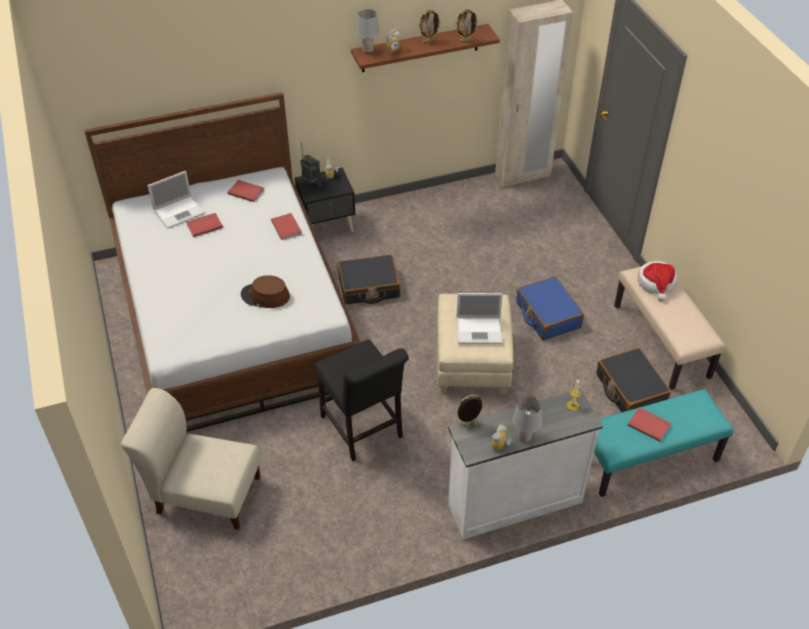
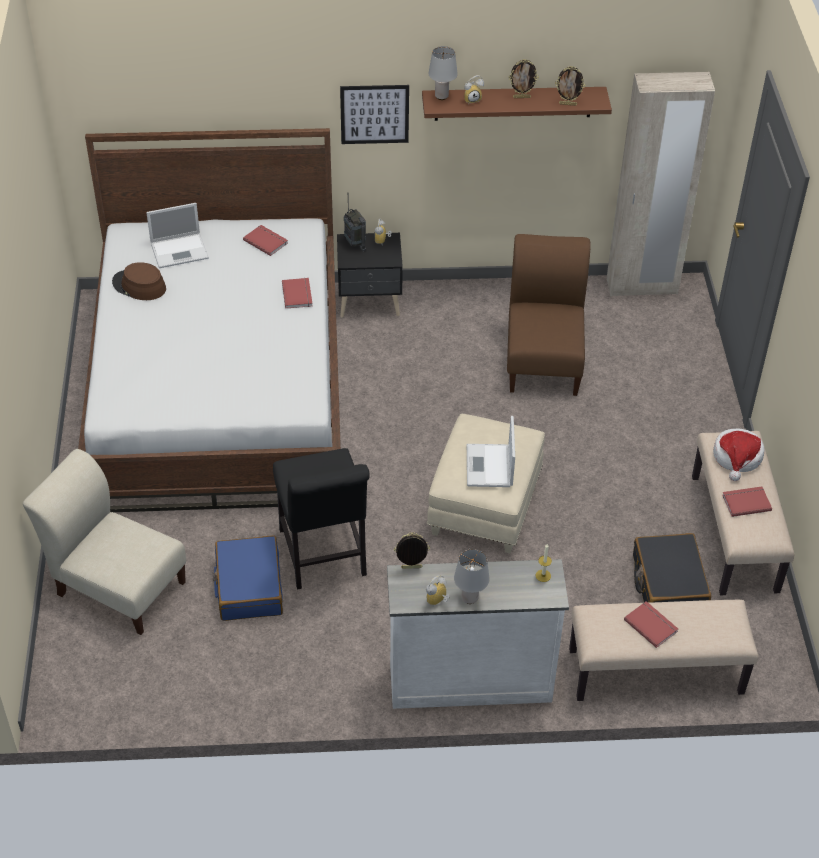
camera: 15 degrees right, 0 degrees up
red book [186,213,223,237] -> red book moved to [722,486,772,517]
brown hat [241,275,290,308] -> brown hat moved to [112,262,166,300]
black suitcase [337,255,400,305] -> none
laptop [457,293,503,344] -> laptop turned 75 degrees clockwise [467,416,515,487]
blue suitcase [516,276,584,340] -> blue suitcase moved to [213,536,283,621]
turquoise bench [594,389,734,497] -> beige bench [569,600,758,701]
none -> picture [340,85,409,144]
none -> brown chair [507,234,591,396]

